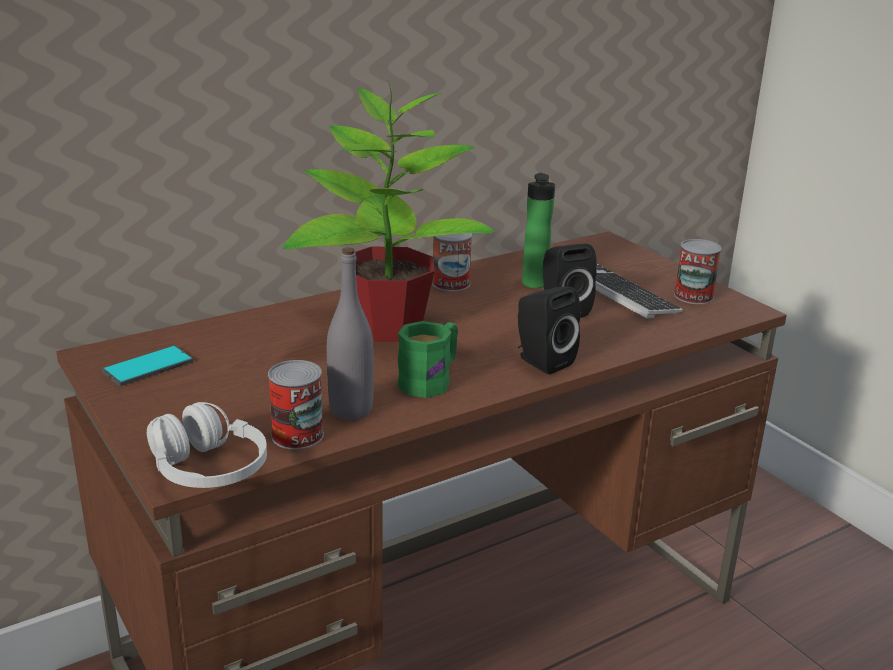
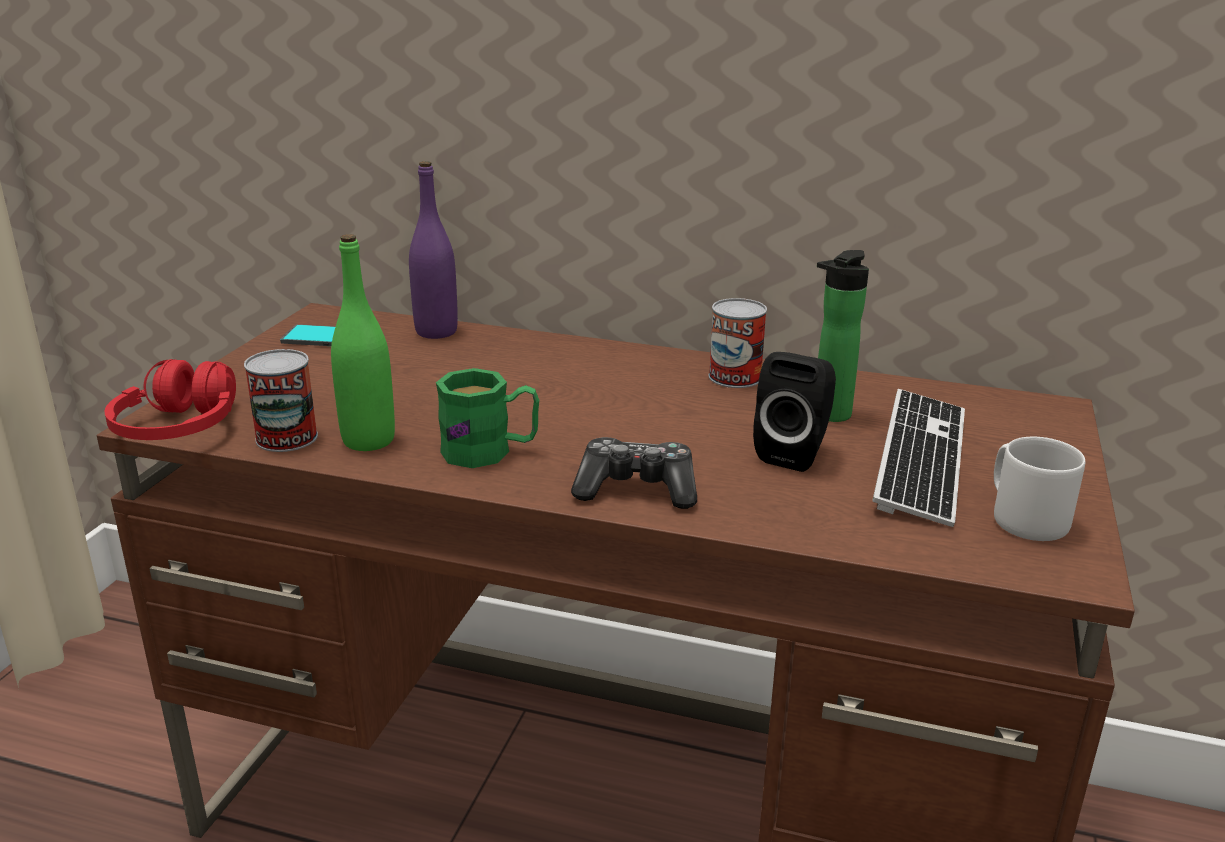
camera: 50 degrees right, 0 degrees up
white headphones [147,402,267,488] -> red headphones [105,359,236,440]
potted plant [283,80,494,342] -> none
grey bottle [327,248,374,420] -> green bottle [331,234,395,451]
black speaker [518,287,581,375] -> game controller [571,437,697,509]
can [674,239,722,304] -> grey mug [994,437,1085,541]
none -> purple bottle [409,161,458,339]

